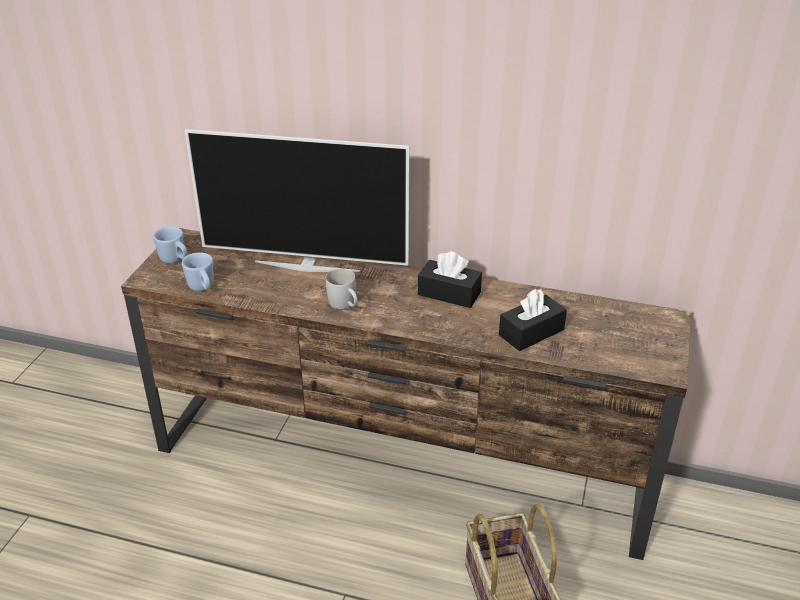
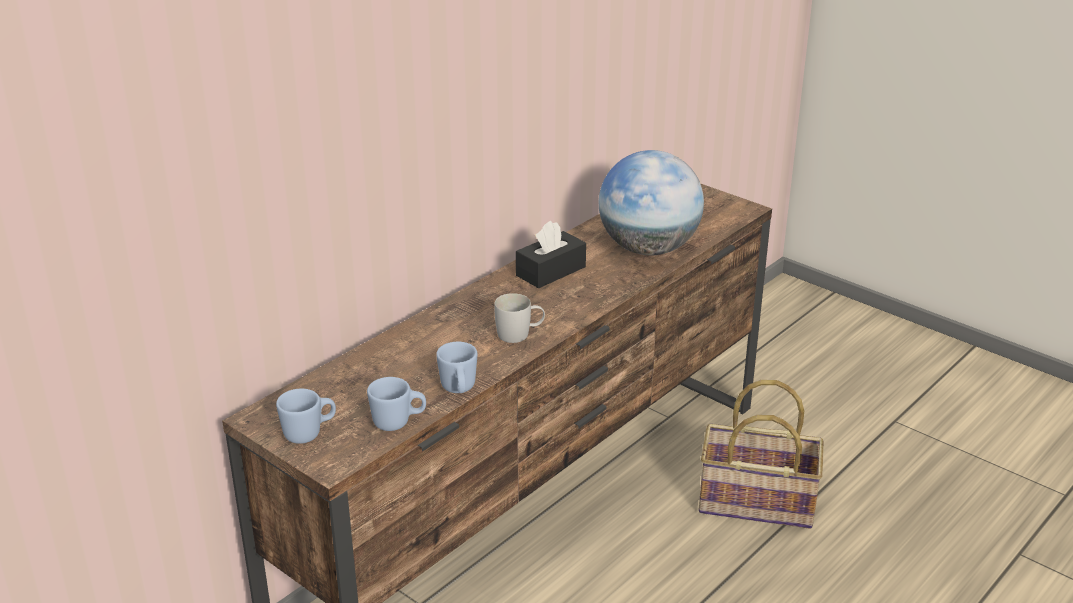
camera: 65 degrees left, 5 degrees down
television [185,129,409,272] -> none
black tissue box [499,289,567,351] -> globe [599,150,704,255]
none -> blue mug [436,342,477,393]

